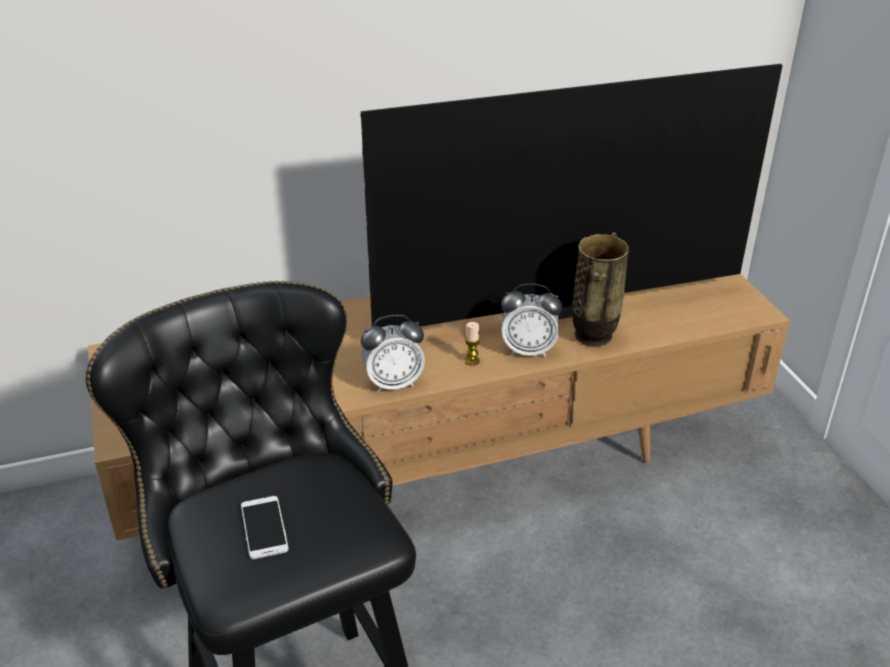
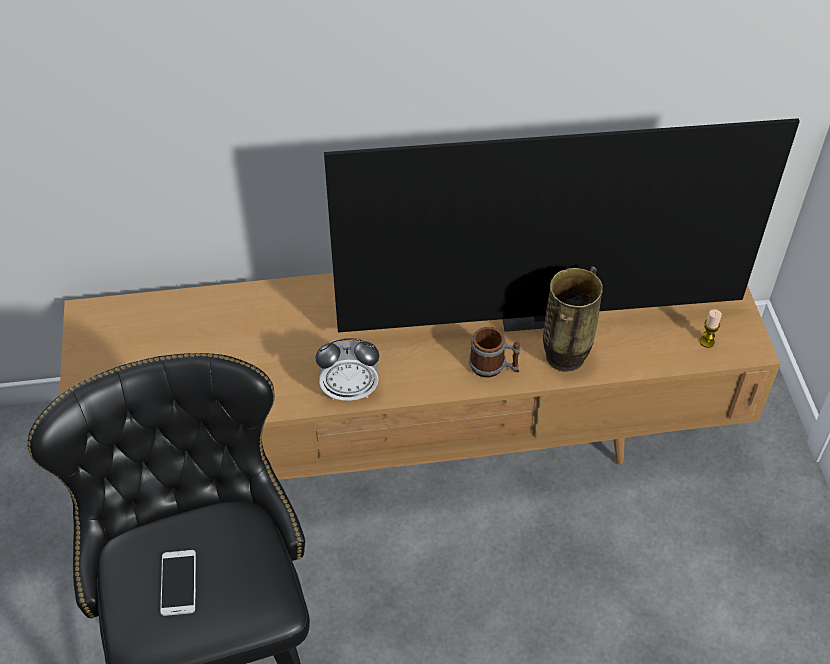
camera: 10 degrees right, 15 degrees up
candle [465,322,480,366] -> candle moved to [700,309,722,348]
alarm clock [501,283,562,357] -> mug [469,327,521,378]

